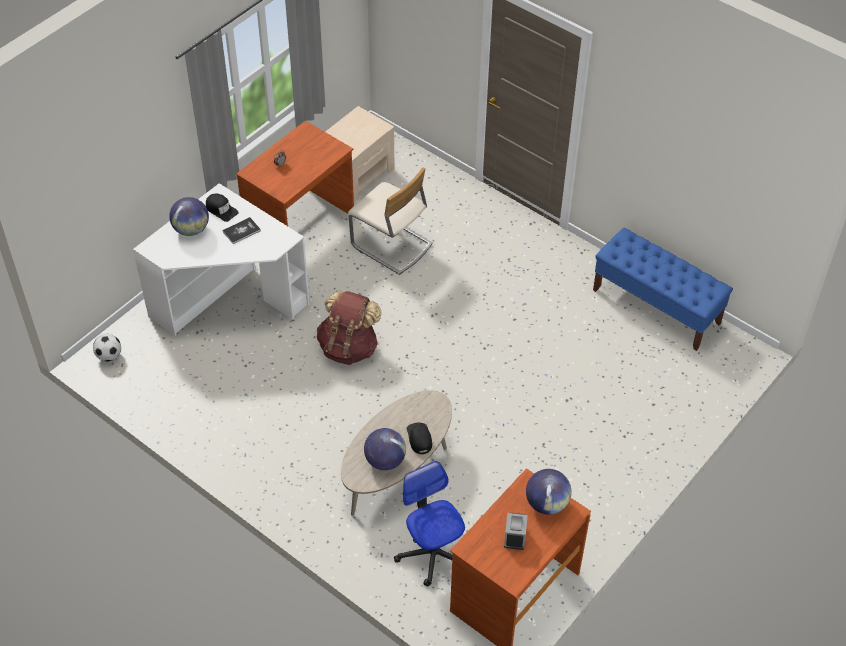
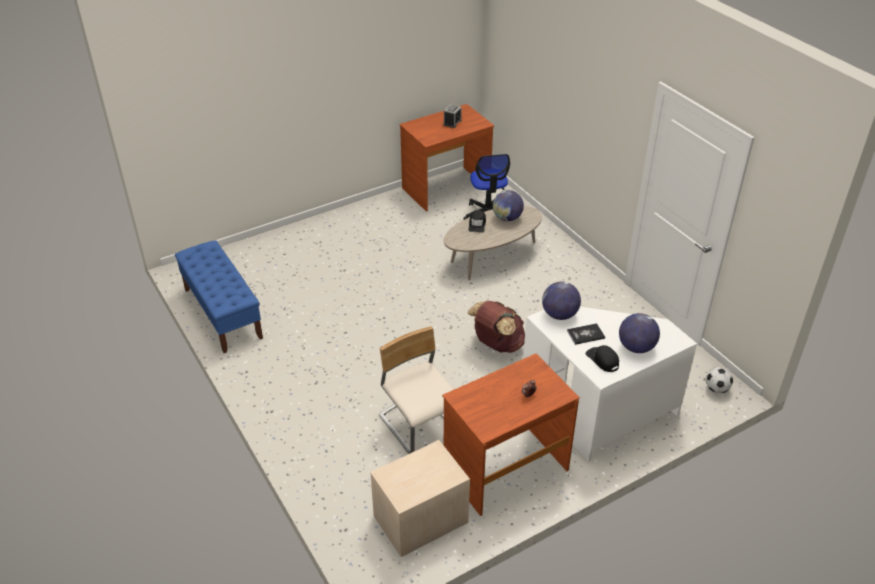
camera: 160 degrees left, 10 degrees down
globe [526,469,571,515] -> globe moved to [542,282,581,320]

